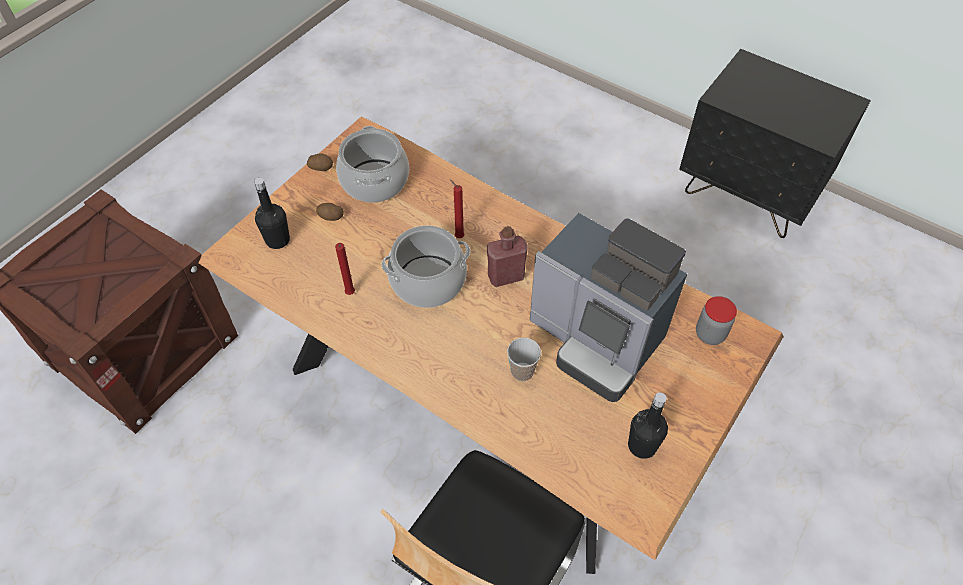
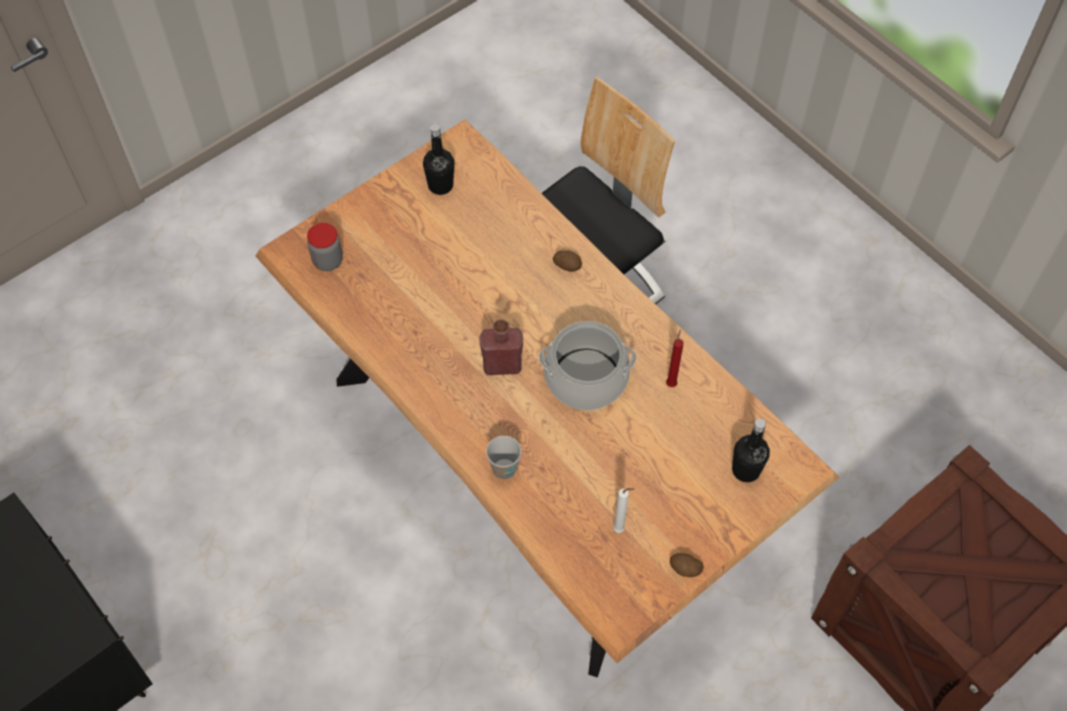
camera: 165 degrees left, 5 degrees up
potato [316,203,344,221] -> potato moved to [553,250,582,272]
cooking pot [336,126,409,203] -> white candle [613,488,635,533]
red candle [450,179,465,238] -> none
cup [507,338,541,381] -> cup moved to [486,436,521,479]
coffee machine [530,213,687,402] -> none

